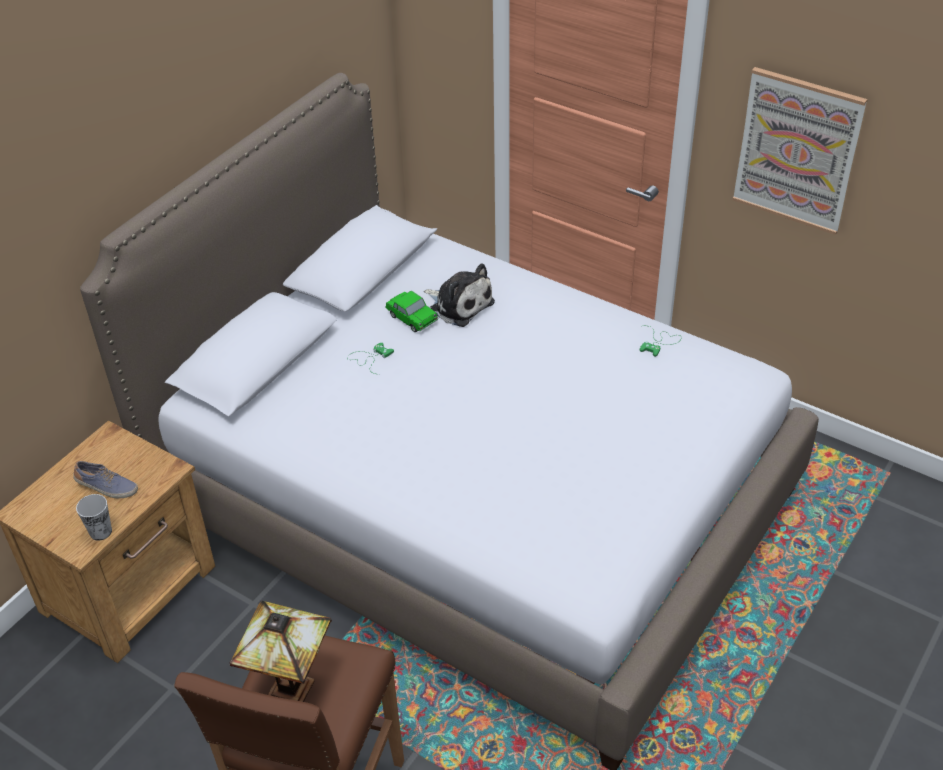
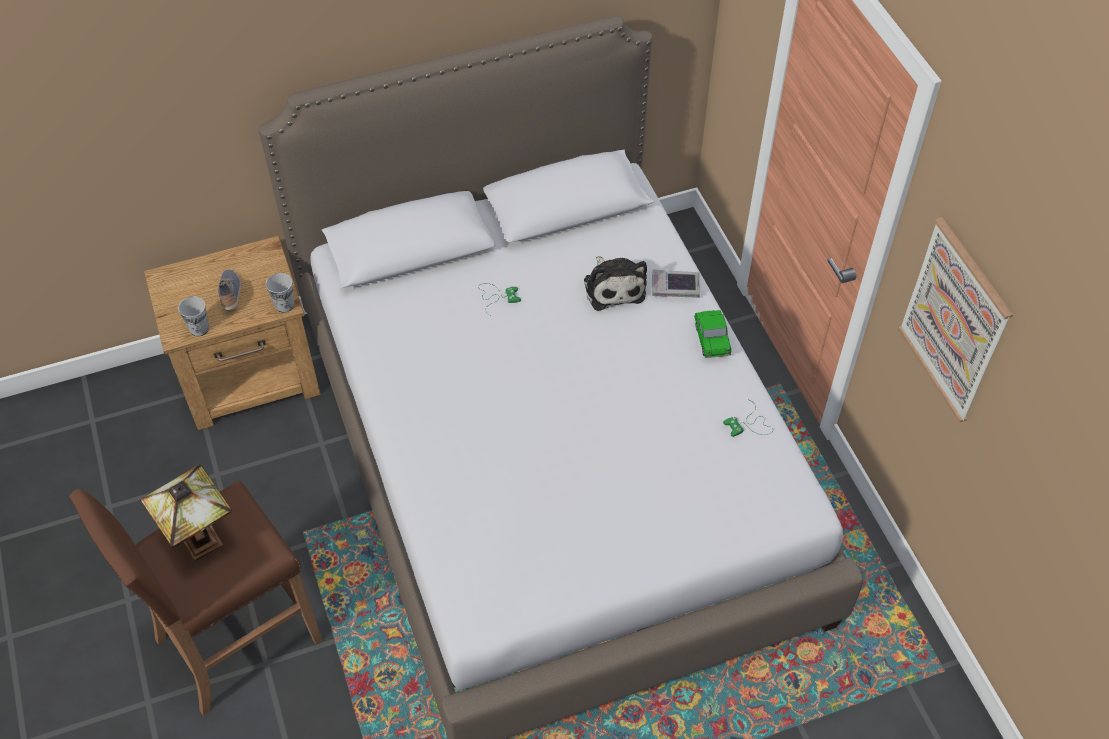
camera: 35 degrees right, 10 degrees up
shoe [73,461,138,498] -> shoe turned 150 degrees counterclockwise [218,270,242,311]
toy car [385,291,438,332] -> toy car moved to [694,310,731,358]
none -> cup [266,273,294,313]
none -> book [652,269,700,298]

